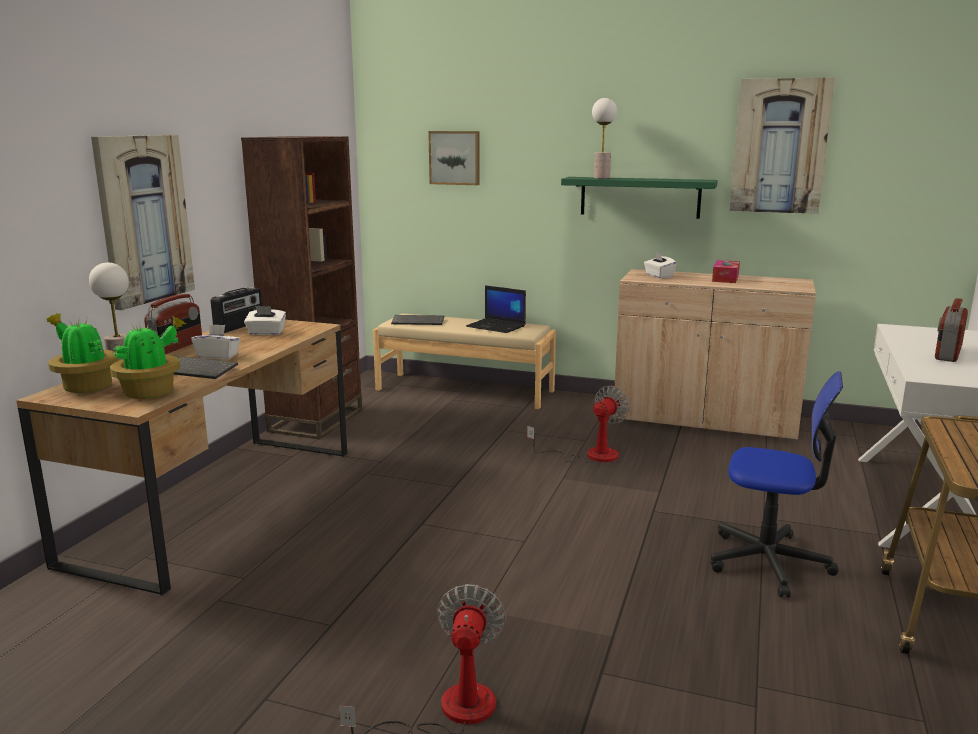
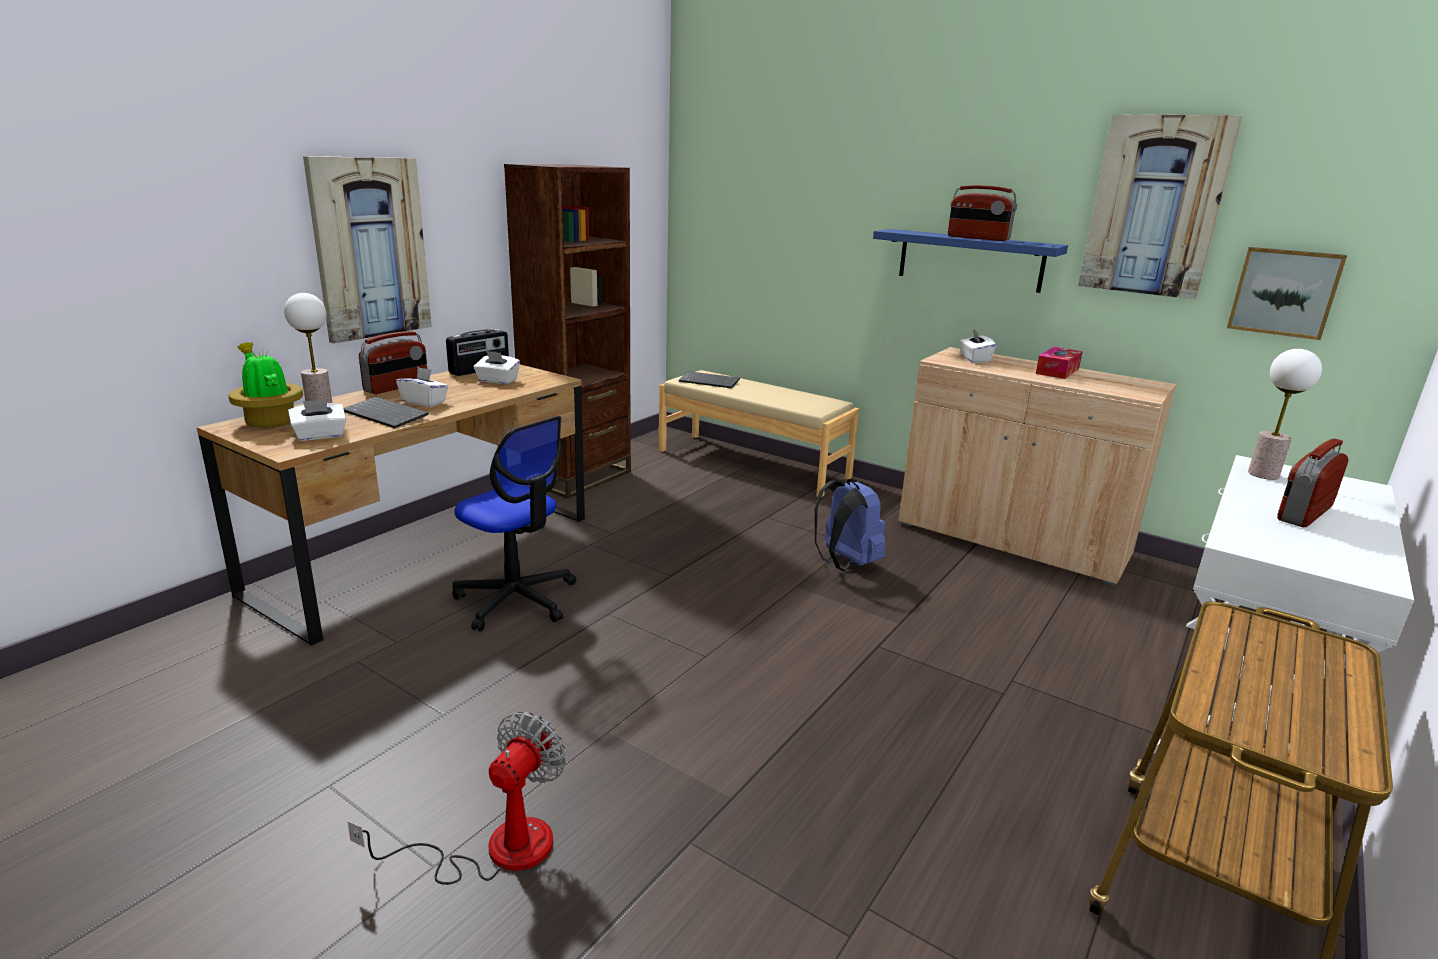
camera: 15 degrees right, 5 degrees up
potted plant [110,316,187,399] -> white tissue box [288,399,346,441]
picture [428,131,480,185] -> picture moved to [1227,247,1347,340]
laptop [466,285,526,333] -> none
fan [527,386,629,463] -> blue backpack [814,479,885,571]
green shelf [561,177,718,219] -> blue shelf [873,229,1068,293]
table lamp [592,98,617,179] -> table lamp moved to [1248,349,1322,480]
office chair [711,371,843,598] -> office chair moved to [452,416,576,631]
none -> radio [948,185,1017,241]

